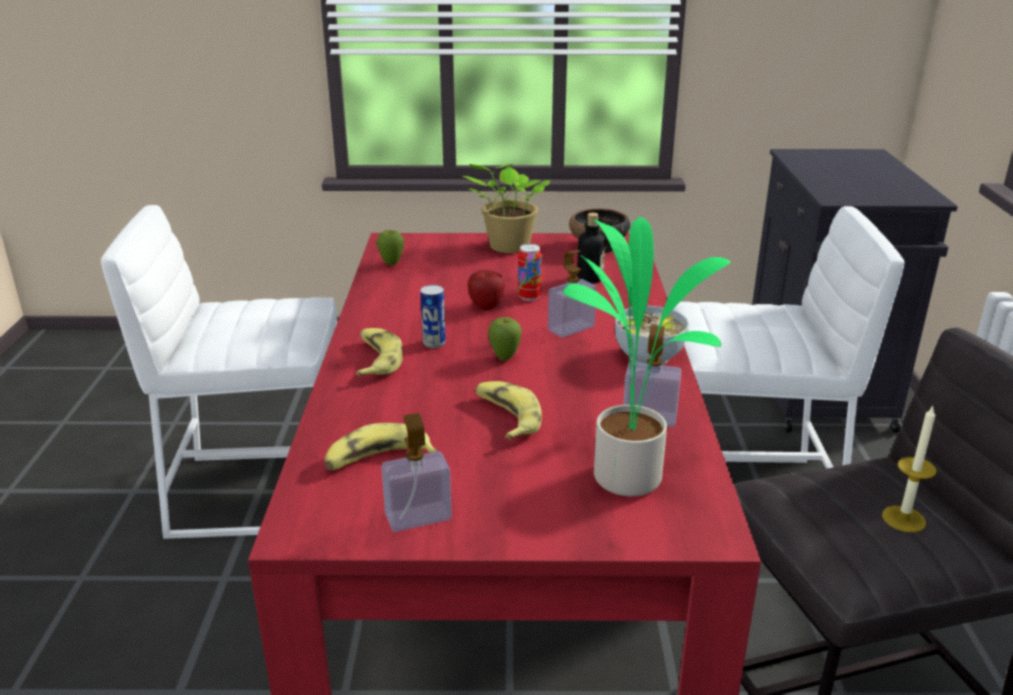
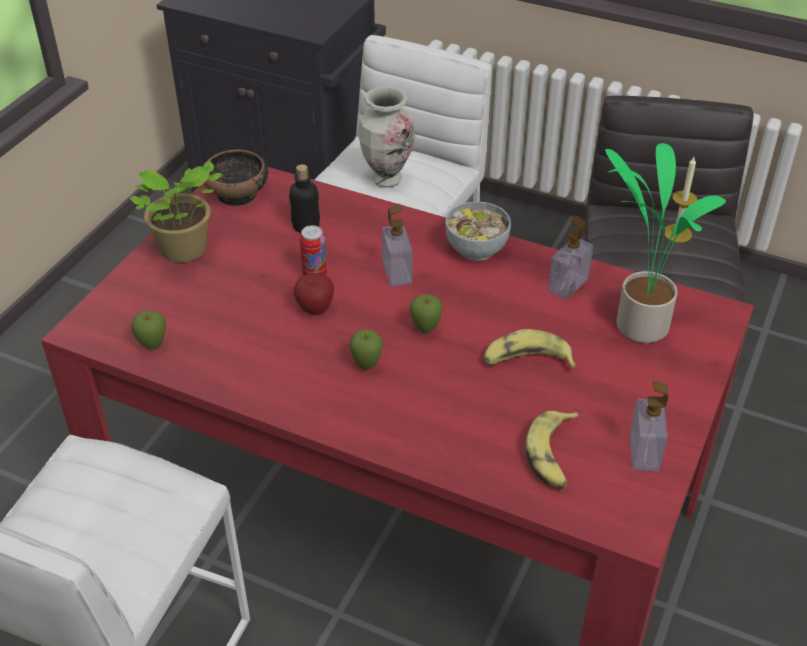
camera: 65 degrees left, 15 degrees up
banana [356,328,403,377] -> none
can [420,285,446,348] -> apple [349,329,383,370]
none -> vase [358,86,415,187]

